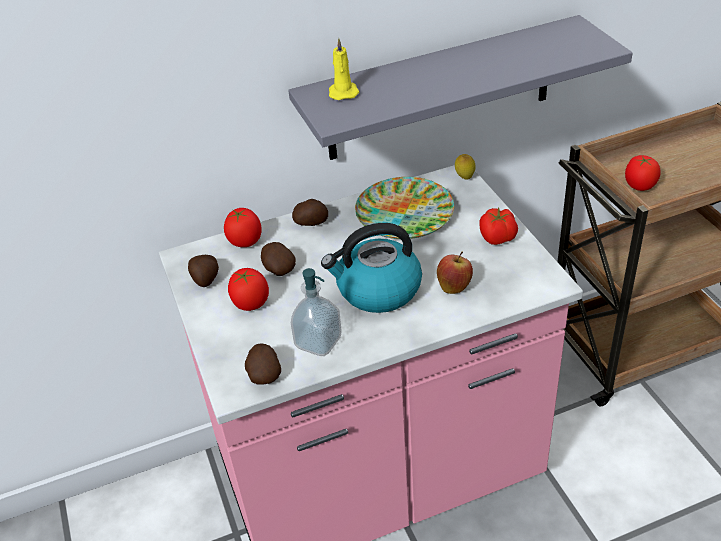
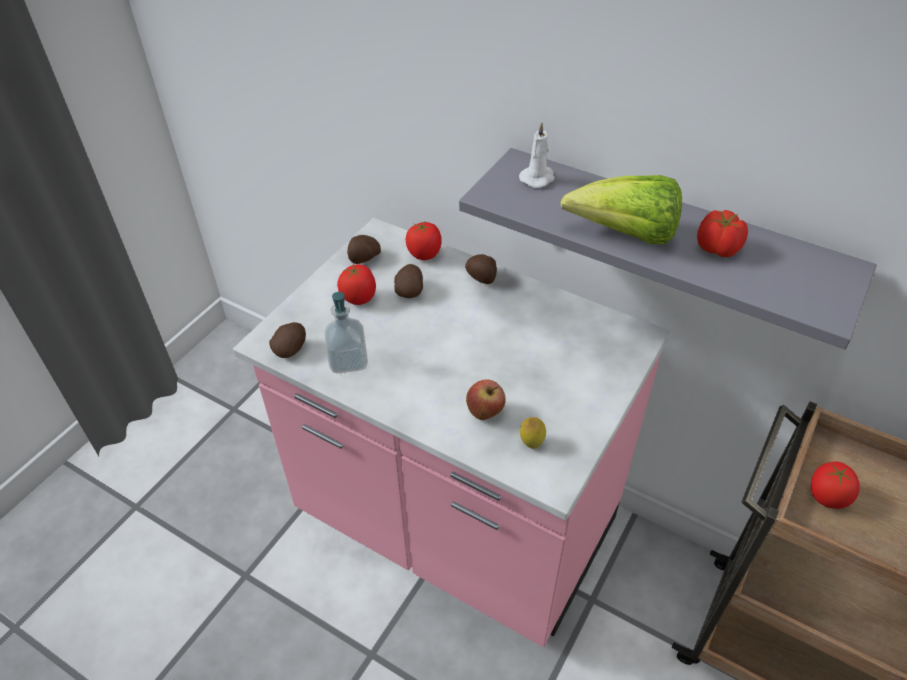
camera: 50 degrees right, 5 degrees up
kettle [321,223,422,313] -> none
yellow candle [329,38,359,100] -> white candle [519,122,555,188]
plate [355,177,454,239] -> none
lemon [455,154,476,180] -> lemon moved to [520,417,546,449]
tomato [479,207,518,245] -> tomato moved to [697,210,748,257]
none -> lettuce [560,175,682,244]

